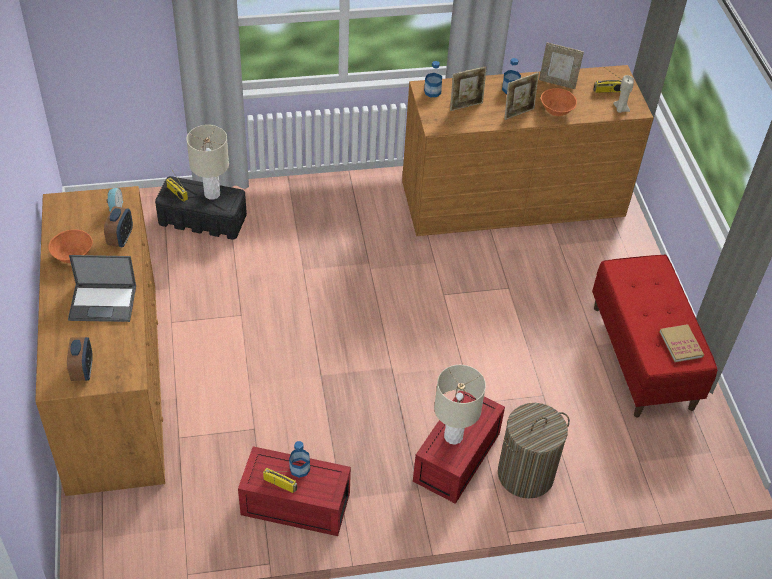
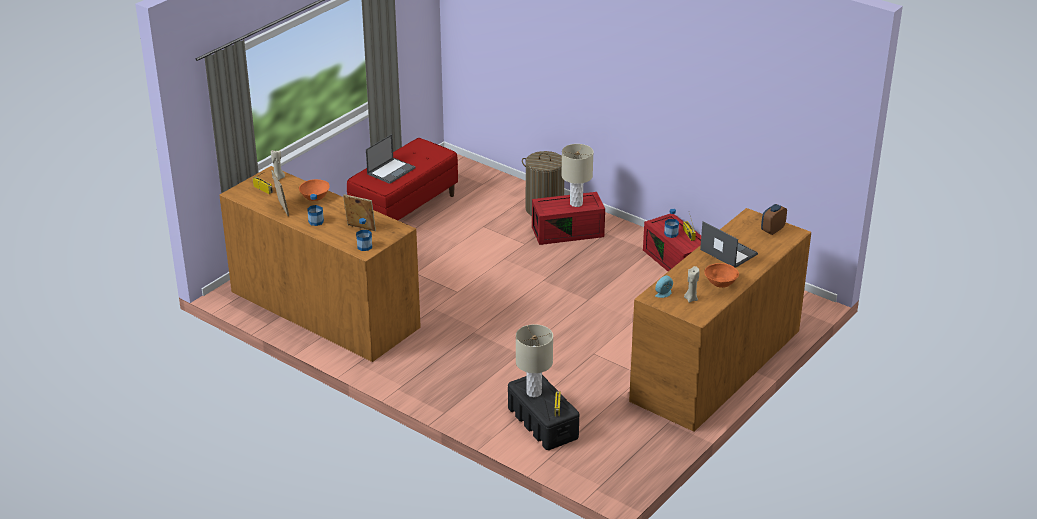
camera: 130 degrees left, 15 degrees down
alarm clock [104,206,133,247] -> none
picture frame [504,72,539,120] -> none
book [660,324,704,362] -> none
none -> laptop [366,134,416,184]
none -> beige candle [684,266,699,303]

